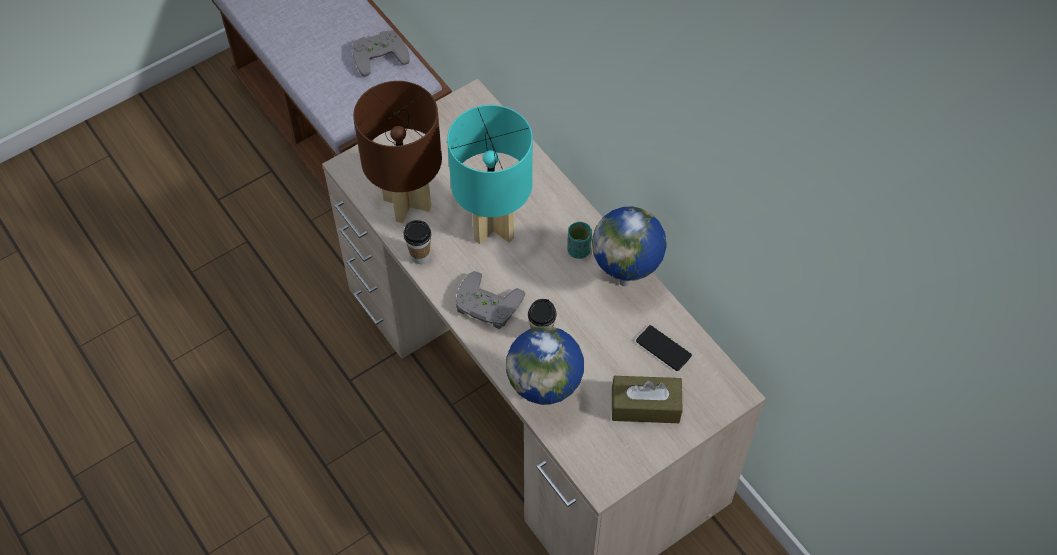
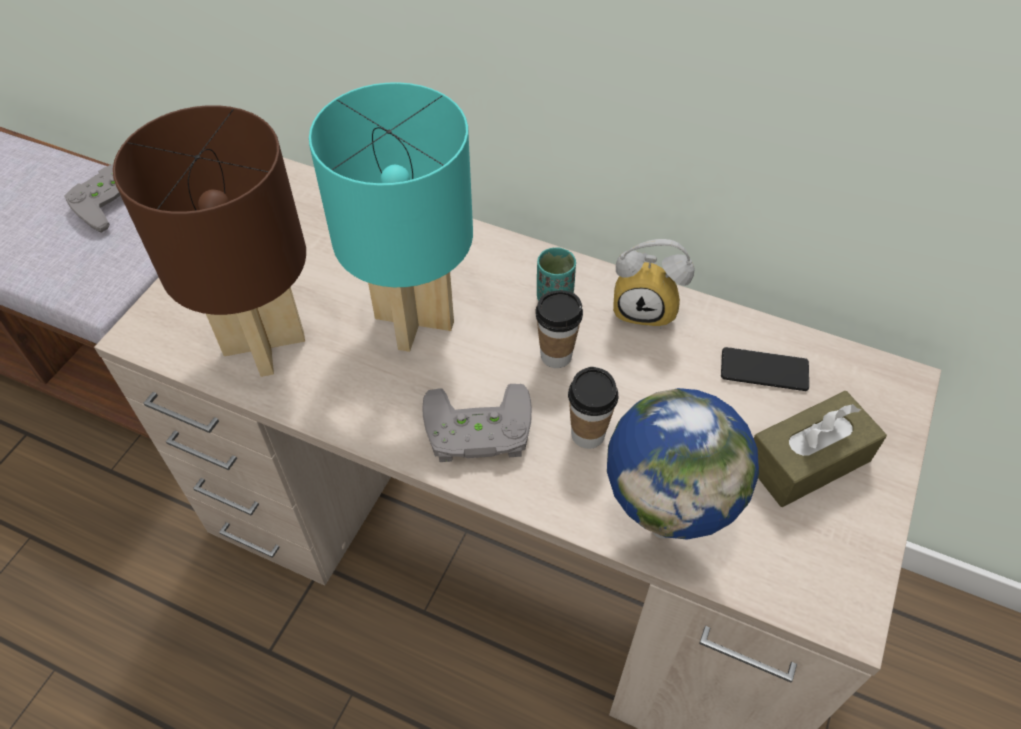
camera: 30 degrees left, 5 degrees down
cup [404,220,431,264] -> cup moved to [536,290,583,368]
globe [592,207,666,286] -> alarm clock [613,239,694,328]

